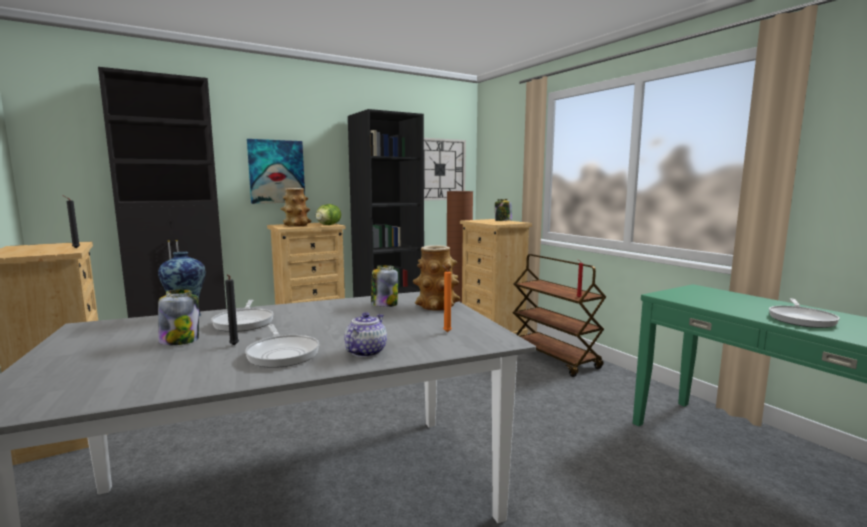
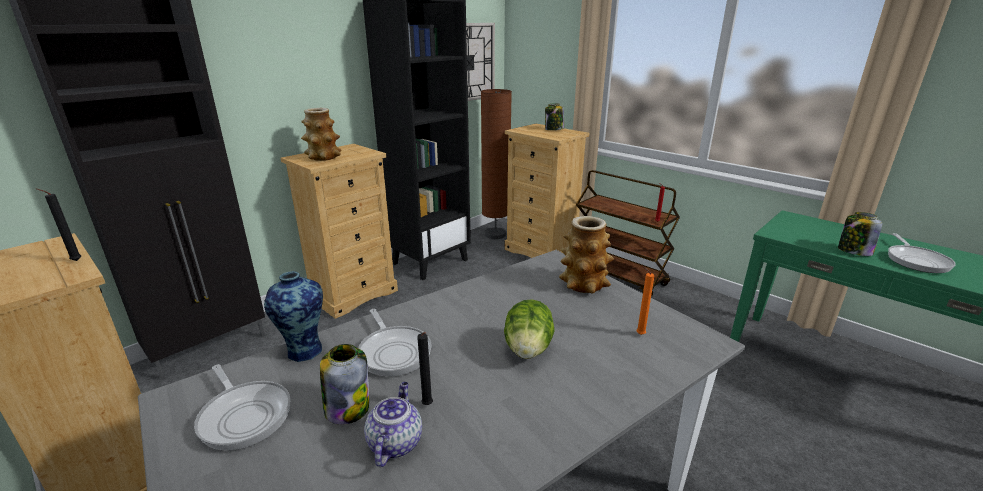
camera: 15 degrees left, 15 degrees up
frying pan [245,324,319,368] -> frying pan moved to [194,364,291,450]
picture [247,139,305,204] -> none
lettuce [315,204,341,225] -> lettuce moved to [504,299,555,359]
teapot [344,312,387,357] -> teapot moved to [364,382,422,467]
jar [371,265,398,307] -> jar moved to [838,212,883,256]

